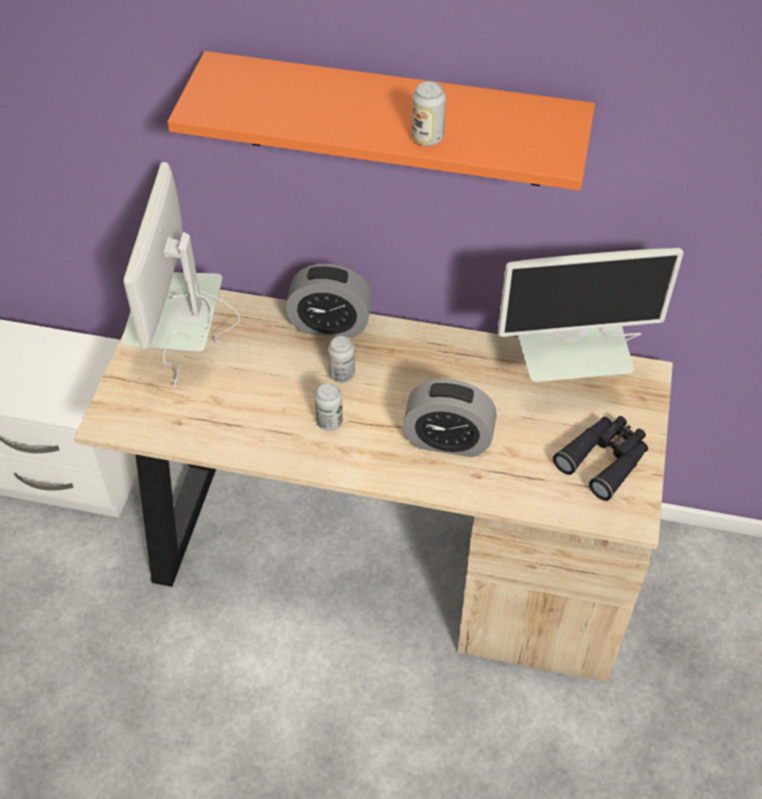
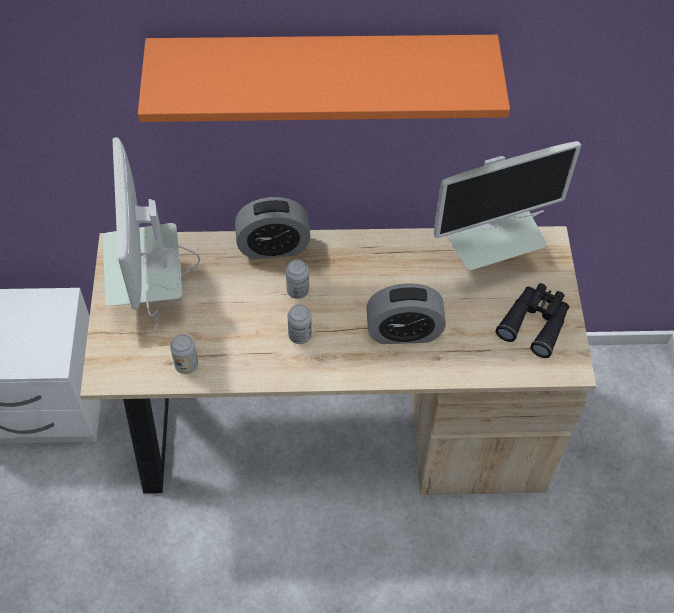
camera: 15 degrees left, 5 degrees up
can [412,81,446,146] -> can moved to [170,334,198,374]

